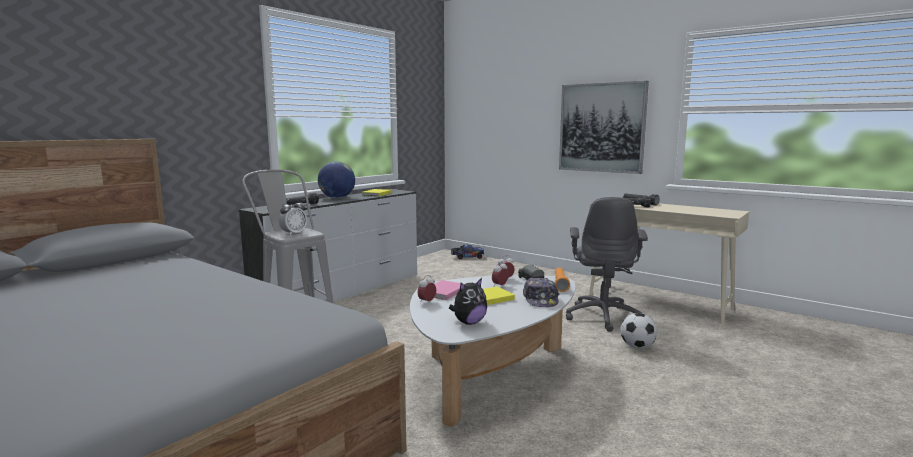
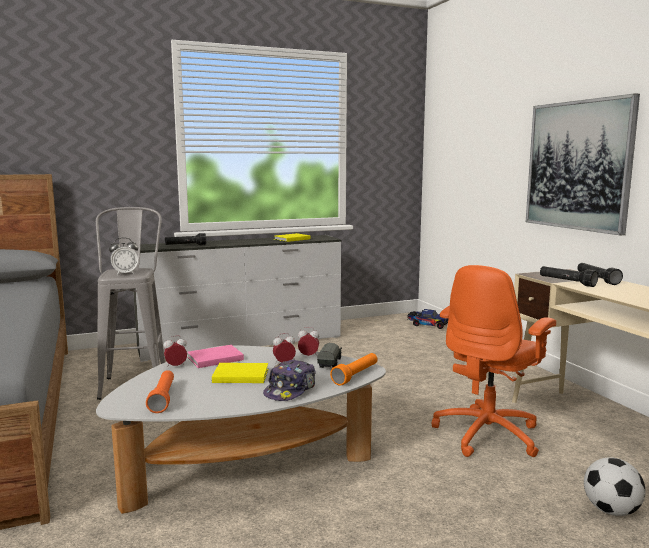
camera: 30 degrees right, 0 degrees up
globe [318,161,355,198] -> none
plush toy [449,278,487,325] -> orange flashlight [146,370,174,413]
grey office chair [566,197,648,332] -> orange office chair [431,265,556,457]
football [620,313,657,349] -> football moved to [584,457,646,516]

